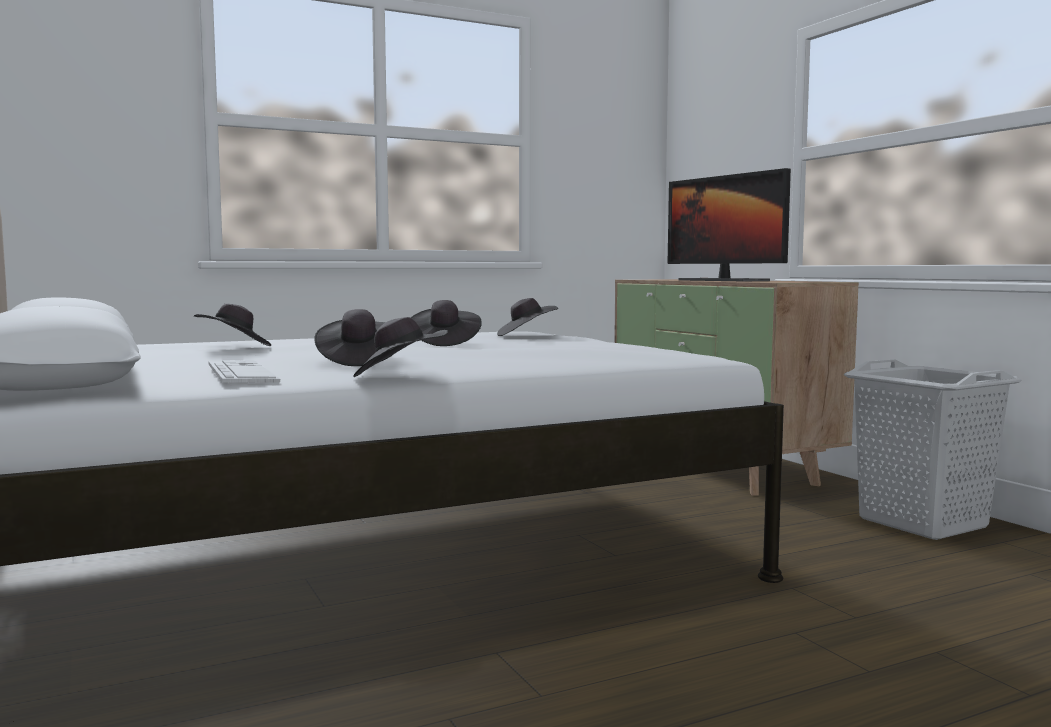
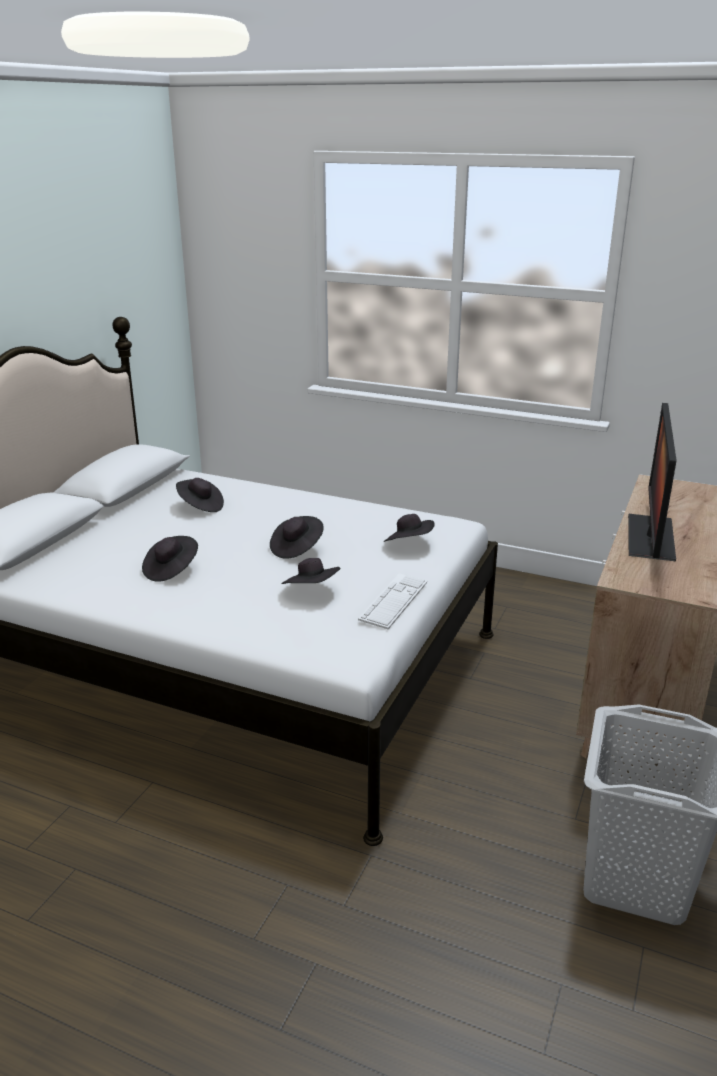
camera: 50 degrees right, 20 degrees up
keyboard [208,360,280,383] -> keyboard moved to [358,573,427,629]
black hat [353,317,448,377] -> black hat moved to [281,558,340,584]

